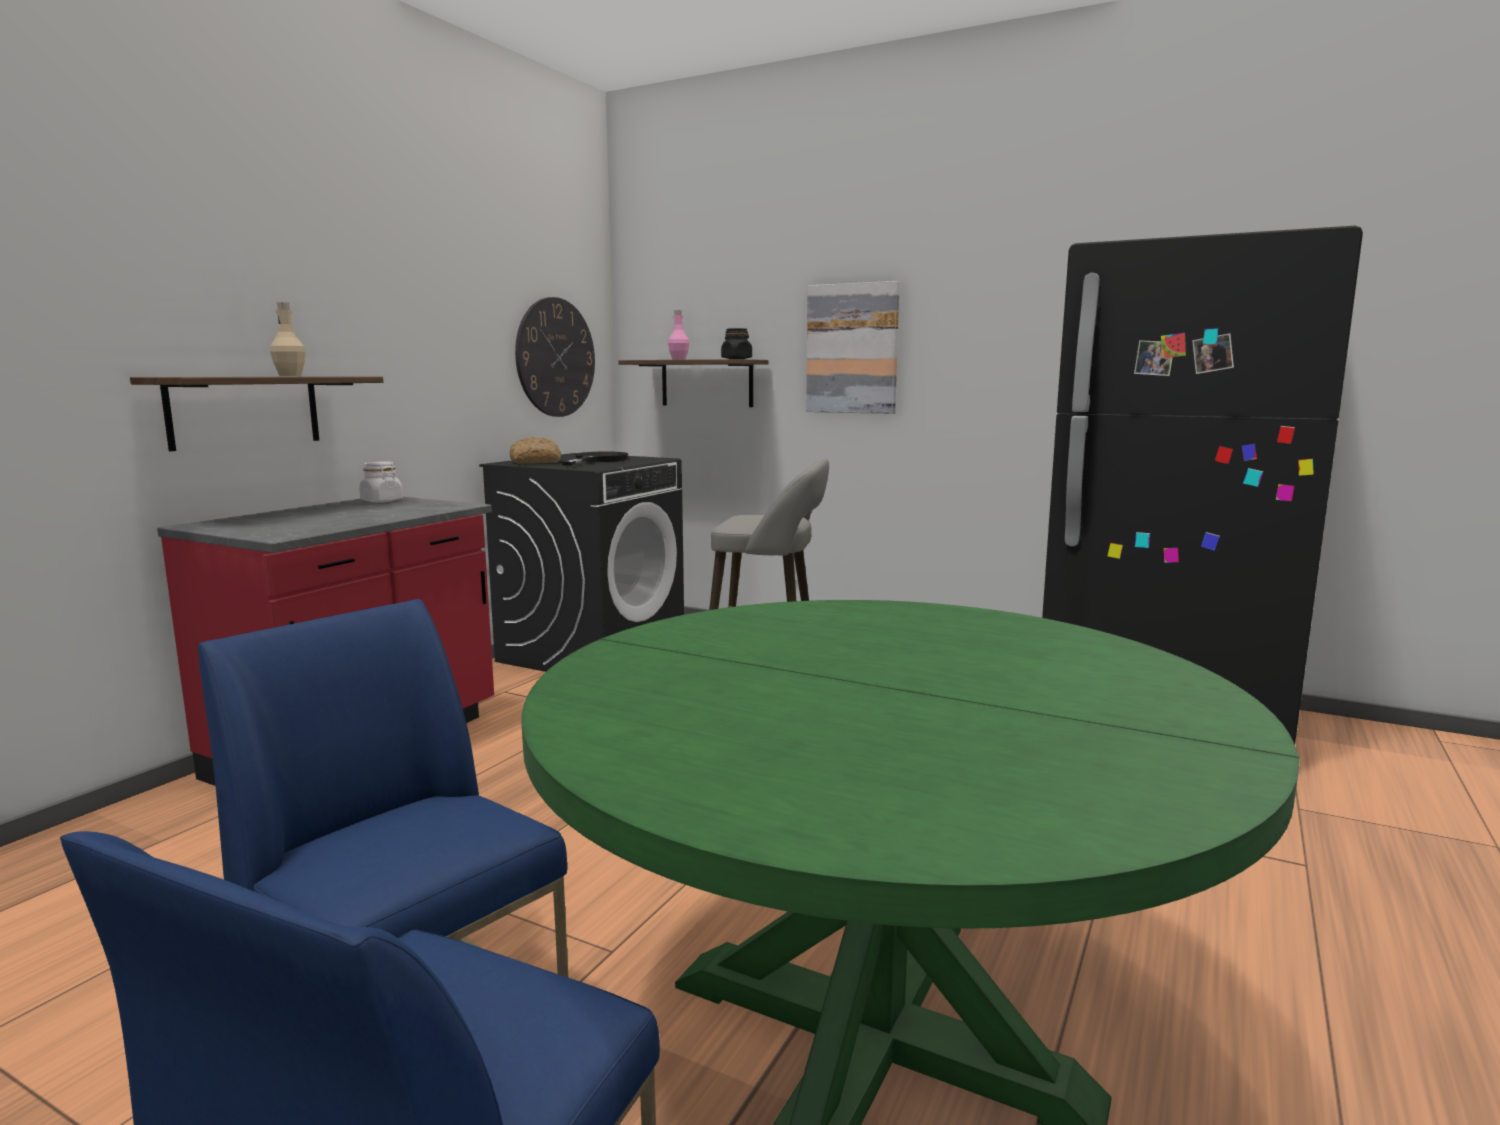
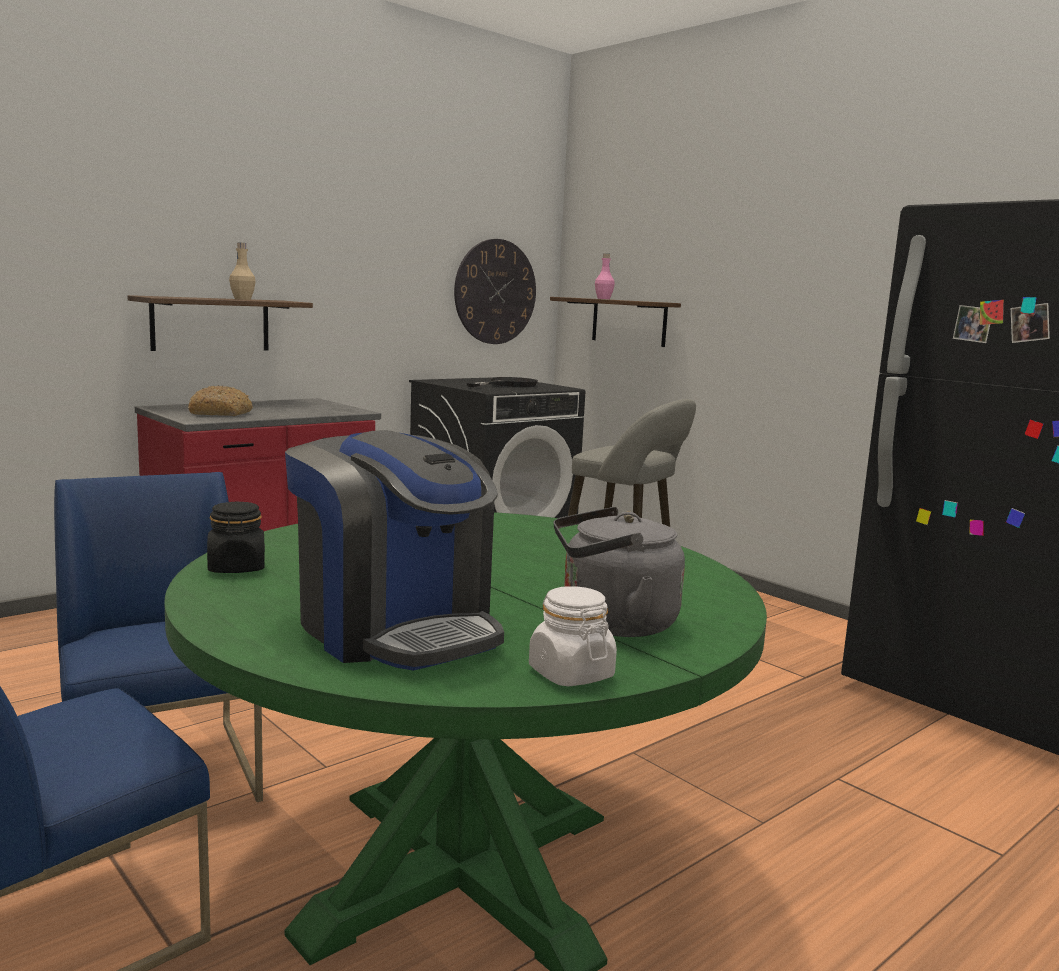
camera: 20 degrees right, 0 degrees up
white jar [359,461,403,503] -> white jar moved to [529,586,617,686]
bread [510,437,561,464] -> bread moved to [188,385,253,416]
black jar [721,328,752,359] -> black jar moved to [207,502,265,573]
picture [806,281,900,414] -> none
none -> coffee machine [285,430,504,670]
none -> grey kettle [554,507,685,637]

